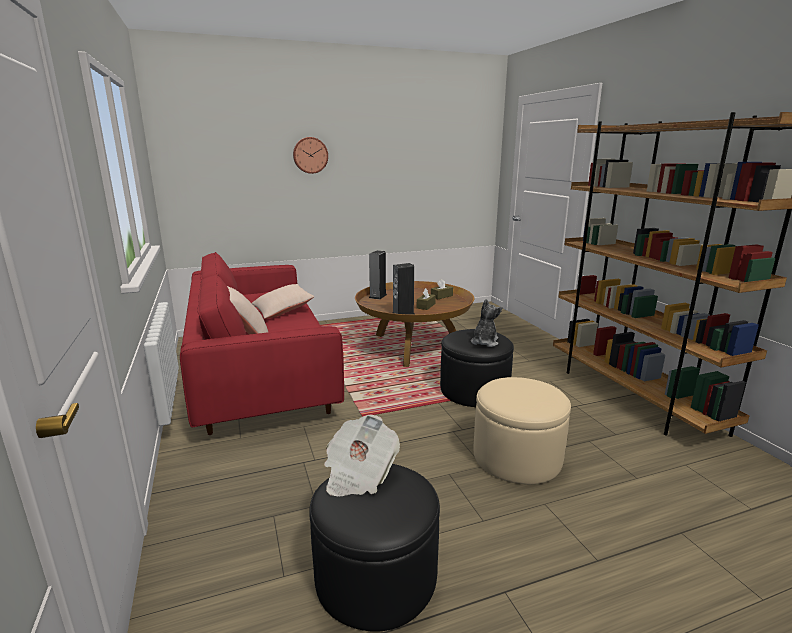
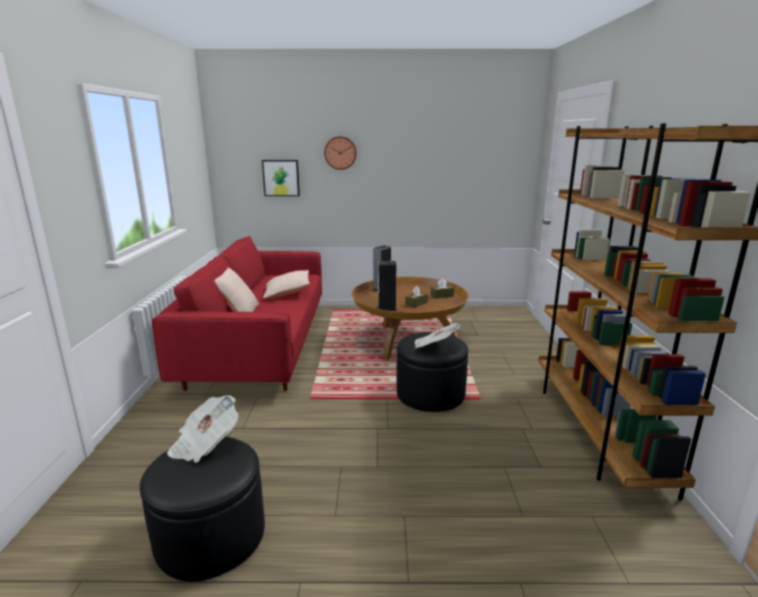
camera: 20 degrees right, 0 degrees up
plush toy [471,299,503,347] -> newspaper [415,323,460,349]
beige ottoman [474,377,571,484] -> none
none -> picture [262,160,300,196]

